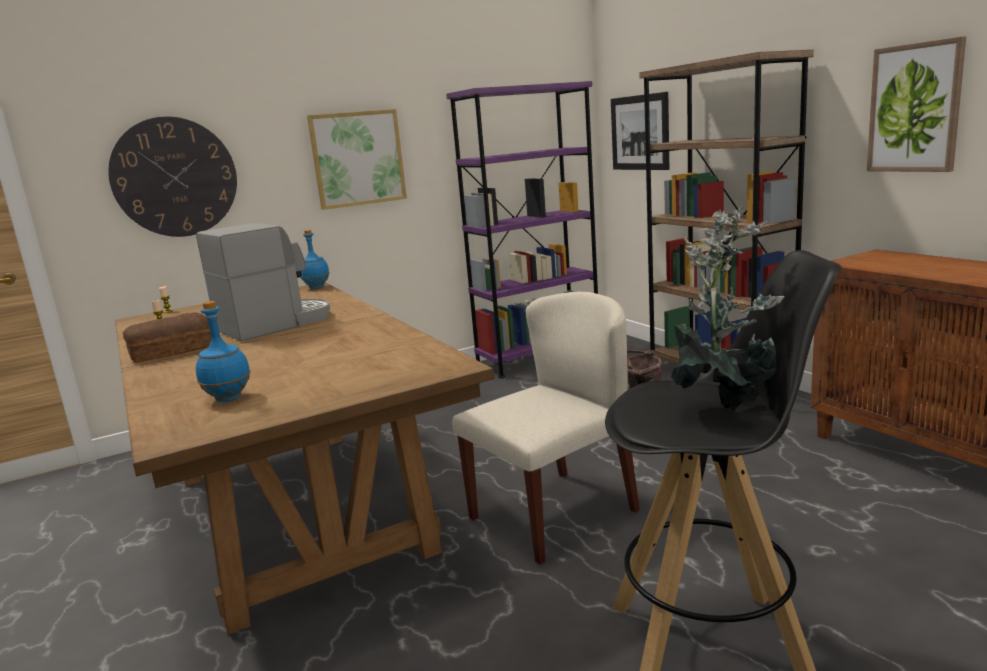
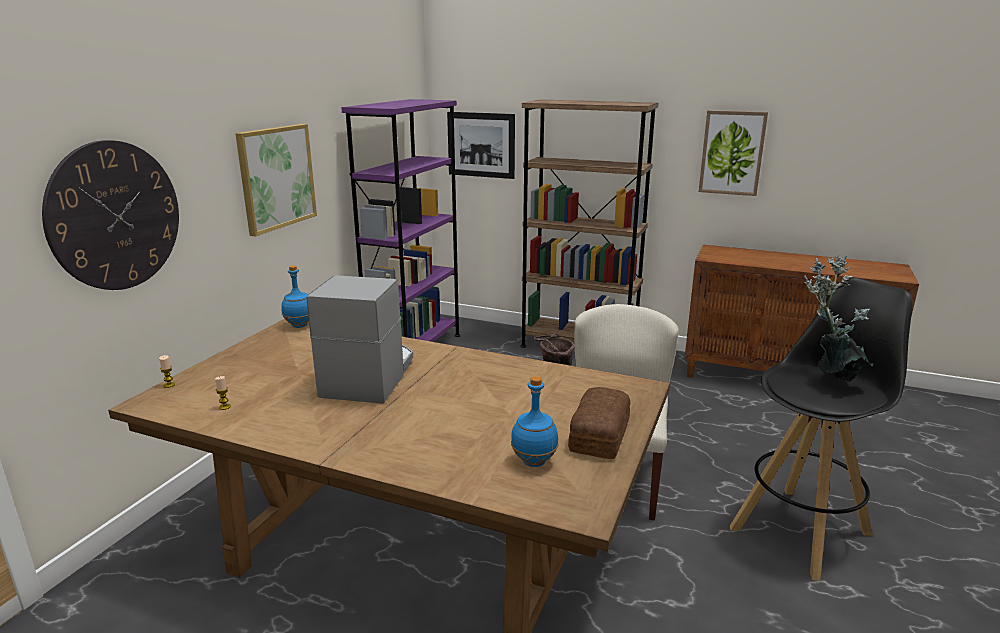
camera: 40 degrees left, 5 degrees up
bread [123,312,211,363] -> bread moved to [568,387,631,459]

